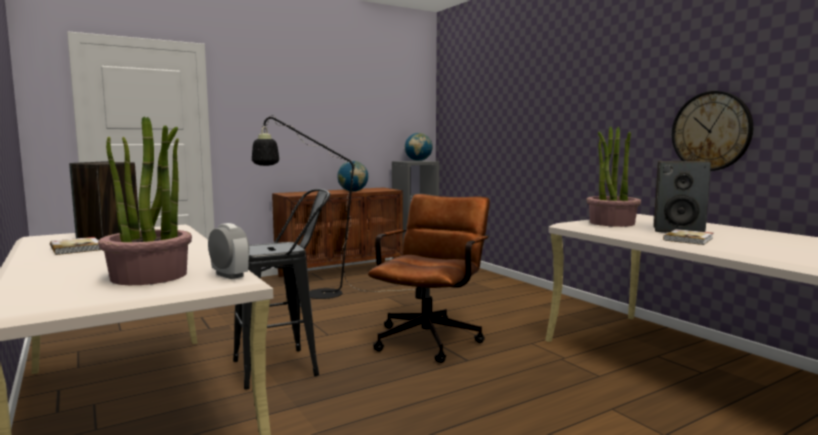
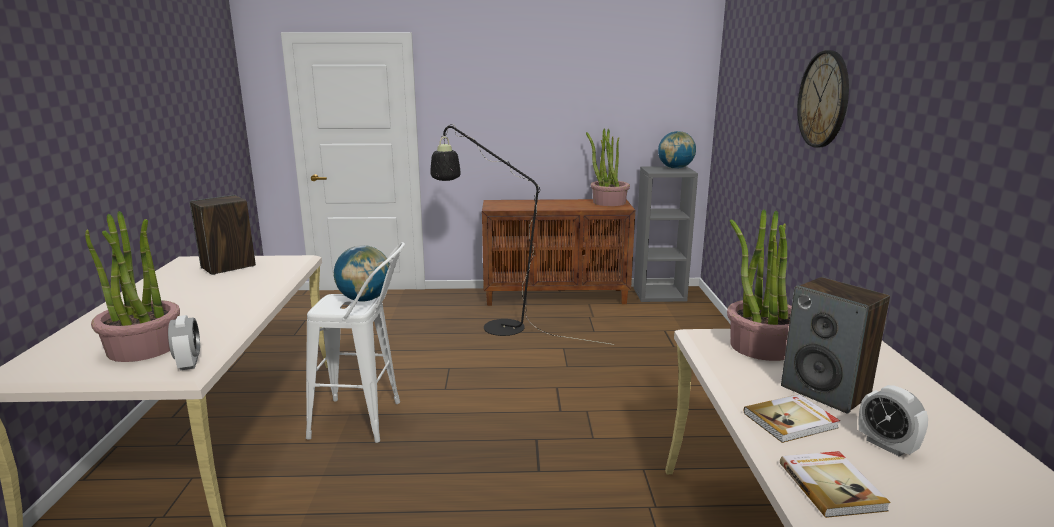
camera: 30 degrees right, 10 degrees up
book [50,237,101,255] -> book moved to [780,451,891,518]
black stool [233,189,330,389] -> white stool [306,242,405,443]
globe [337,161,368,192] -> globe moved to [334,245,390,301]
brown office chair [368,194,490,363] -> none
wall clock [672,91,753,171] -> wall clock moved to [797,50,849,147]
none -> potted plant [586,128,630,206]
none -> alarm clock [859,385,928,457]

